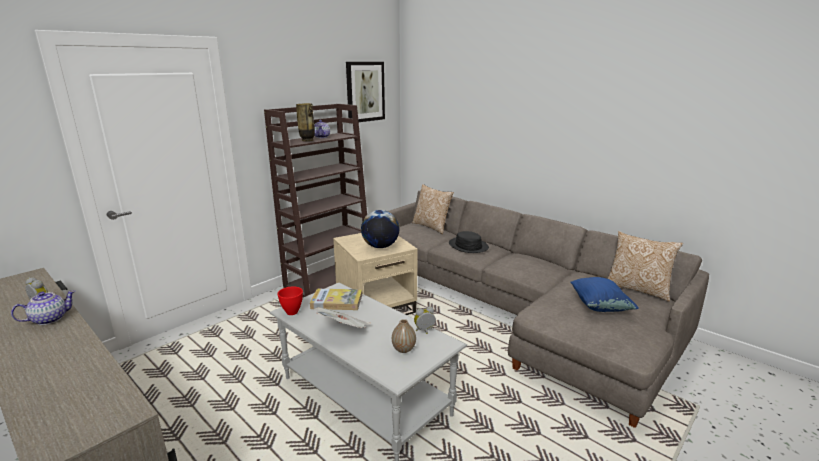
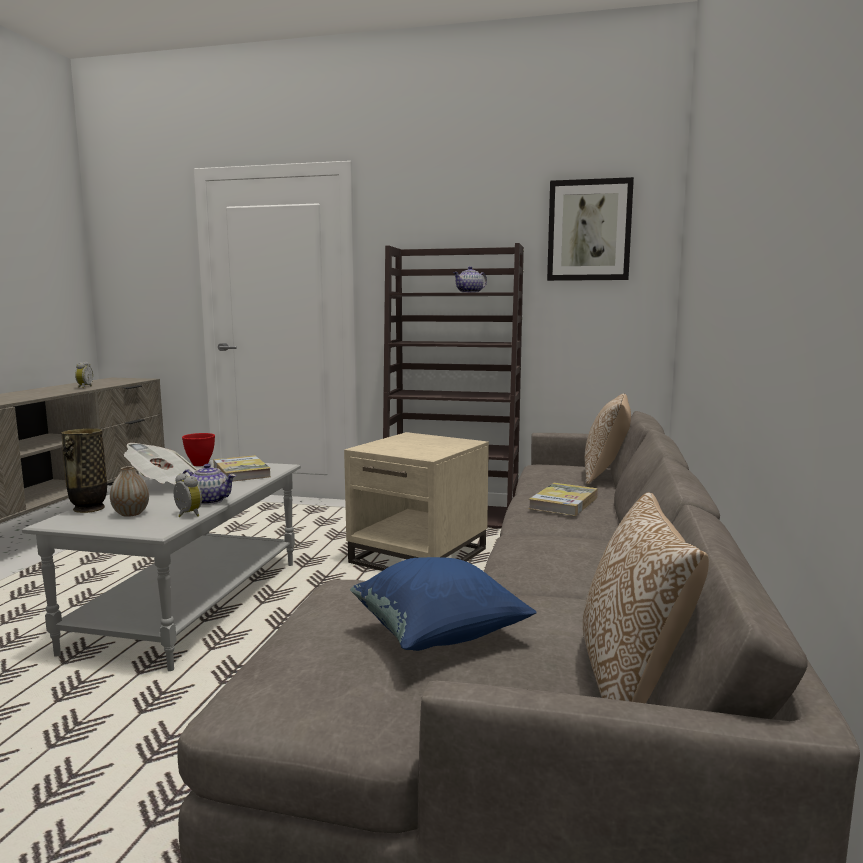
camera: 60 degrees right, 10 degrees down
teapot [11,290,75,325] -> teapot moved to [182,464,236,505]
vase [296,103,315,141] -> vase moved to [61,428,107,513]
globe [361,210,399,248] -> none
black hat [449,231,489,253] -> book [528,483,598,516]

